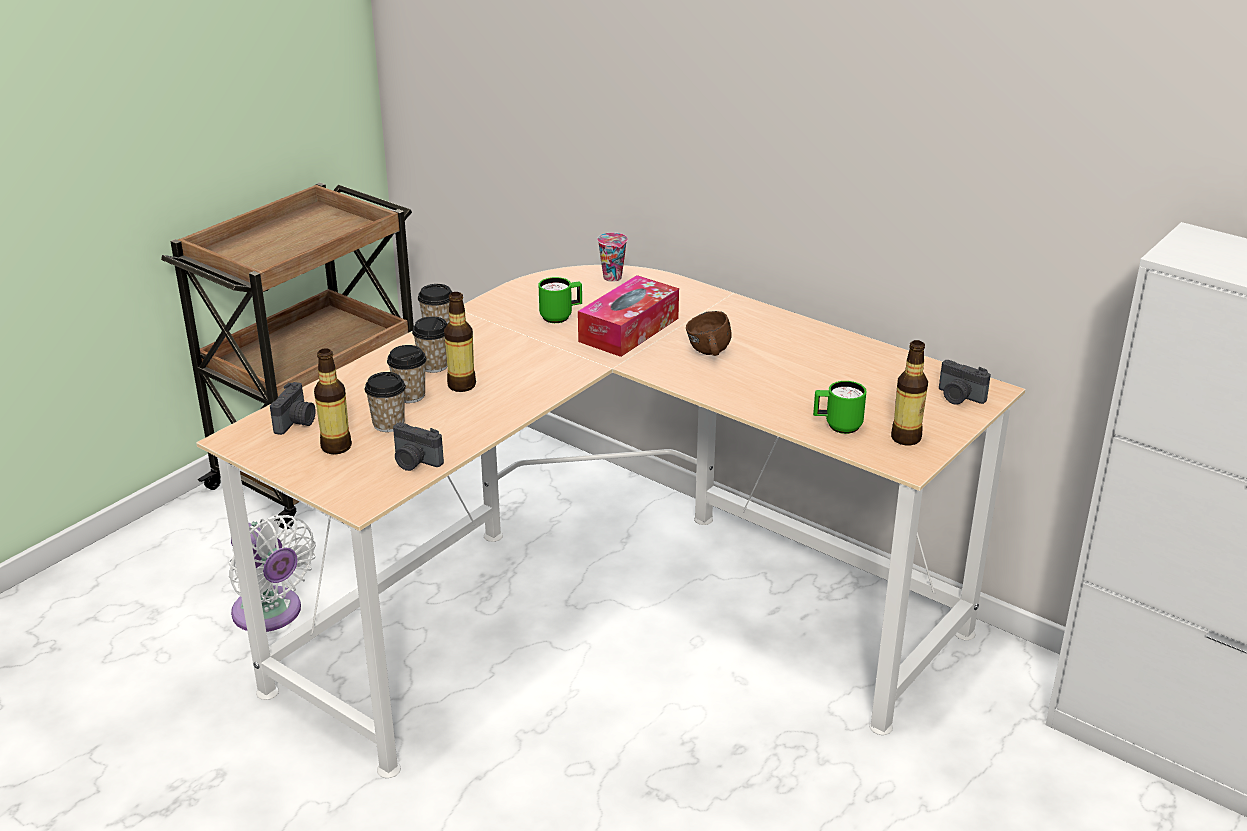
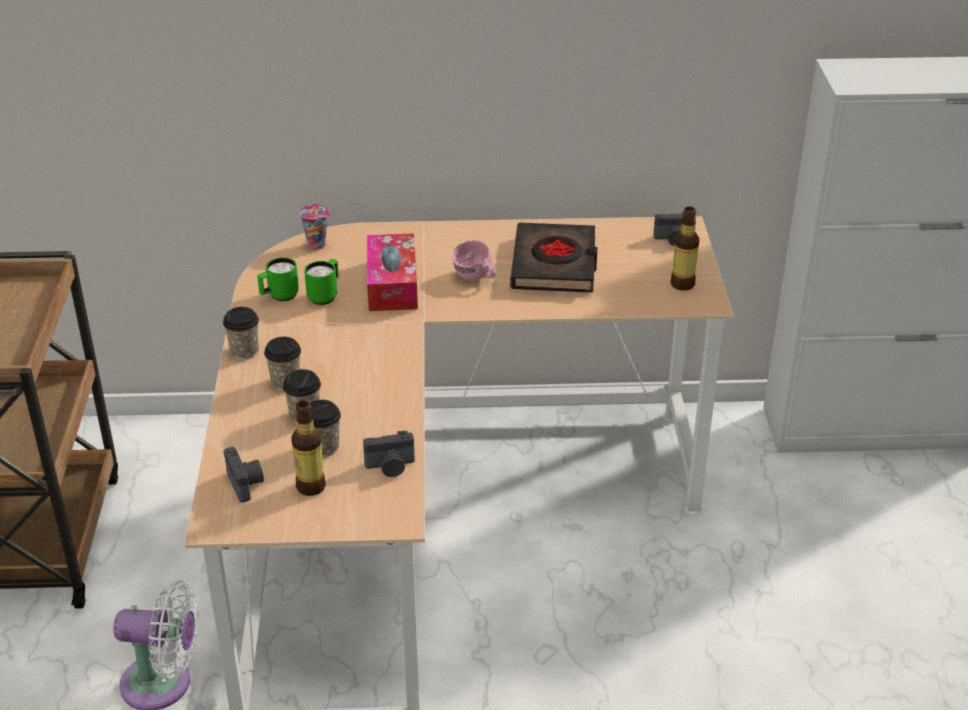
camera: 40 degrees left, 5 degrees up
bottle [444,292,476,392] -> none
brown mug [686,311,732,356] -> pink mug [452,240,496,280]
green mug [813,381,866,434] -> green mug moved to [257,257,299,301]
none -> black book [510,223,597,293]

